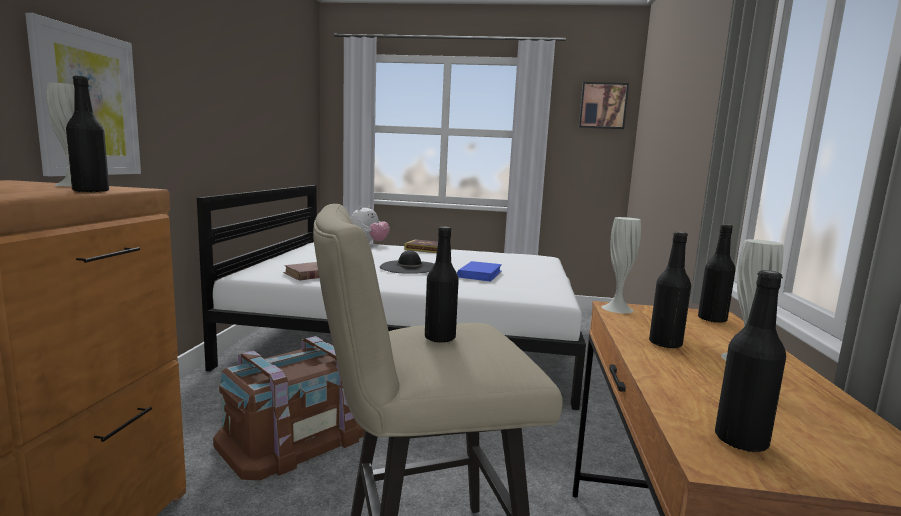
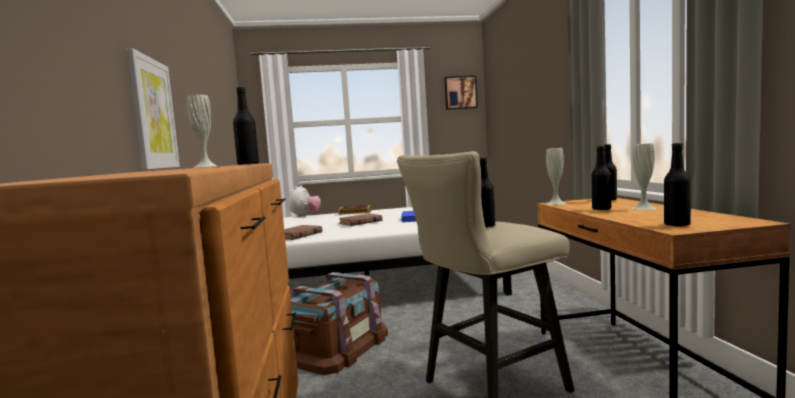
camera: 15 degrees left, 5 degrees down
black hat [380,250,434,274] -> brown book [339,213,382,226]

